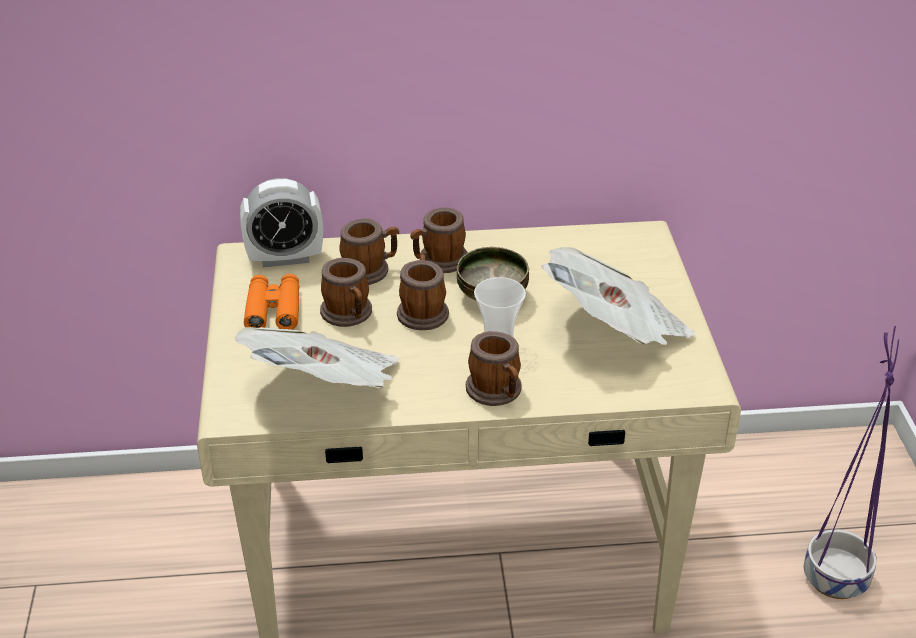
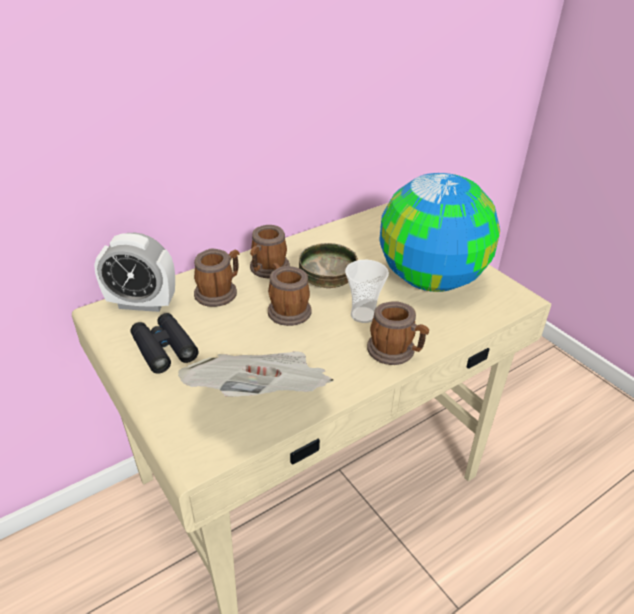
camera: 30 degrees left, 0 degrees up
alarm clock [240,178,323,268] -> alarm clock turned 45 degrees clockwise [94,233,175,312]
orange binoculars [244,274,299,330] -> black binoculars [130,313,198,374]
mug [320,258,372,327] -> none
newspaper [541,247,695,345] -> globe [379,173,500,292]
purple planter [804,326,899,599] -> none

